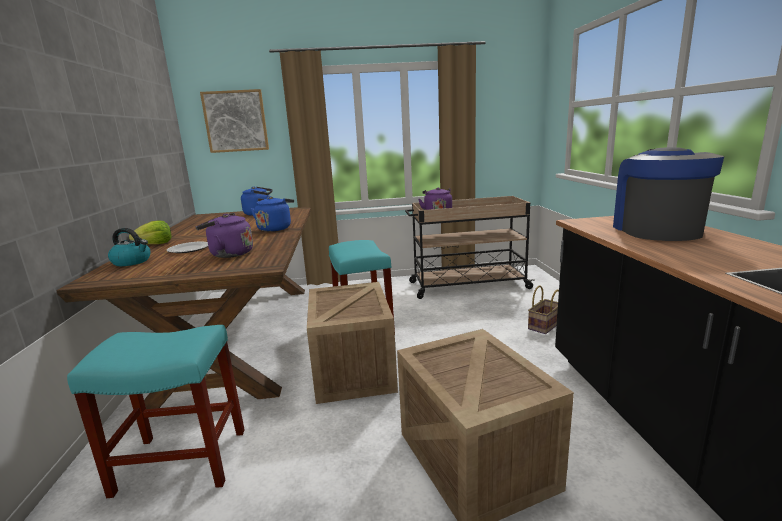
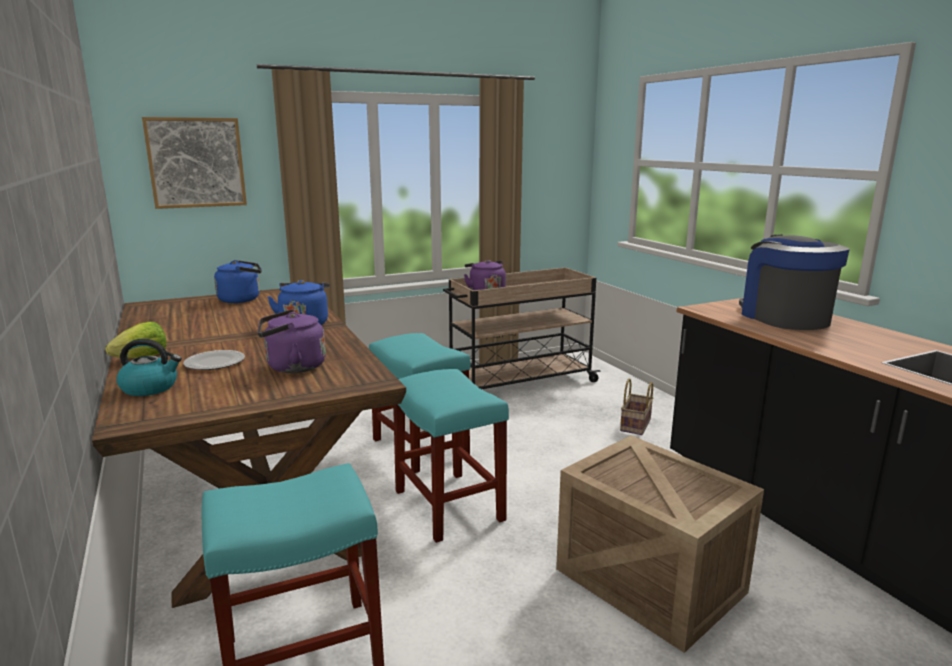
camera: 20 degrees left, 0 degrees up
crate [307,282,398,404] -> turquoise stool [393,369,509,543]

